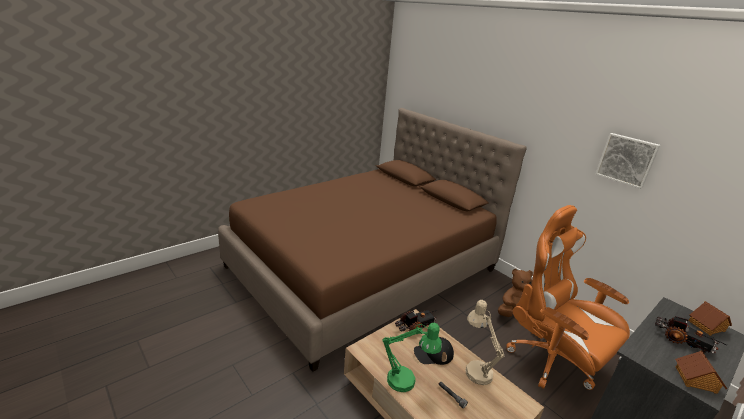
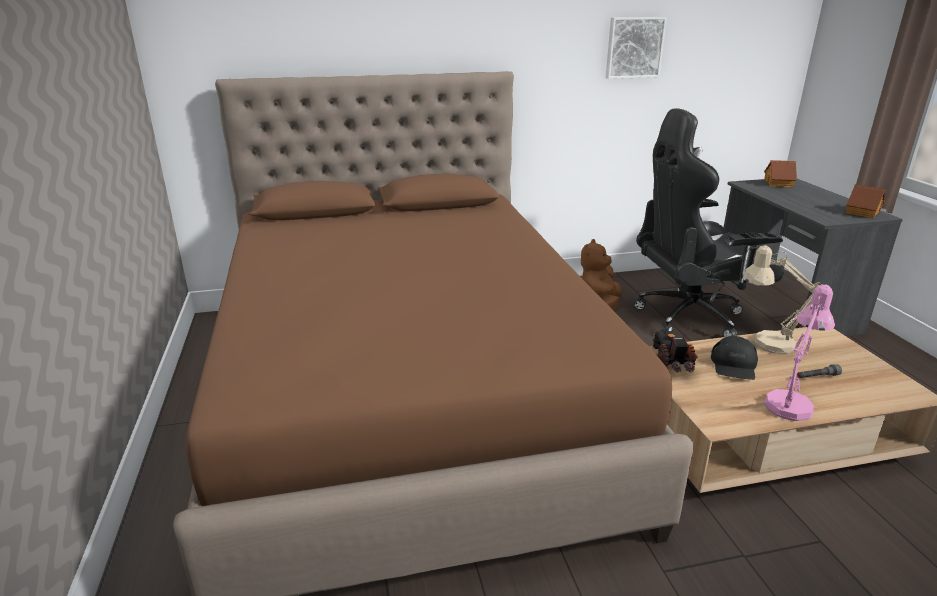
camera: 60 degrees left, 0 degrees up
green table lamp [383,323,442,392] -> pink table lamp [764,285,835,421]
orange office chair [506,205,630,390] -> black office chair [634,108,785,337]
toy truck [655,316,727,354] -> none

